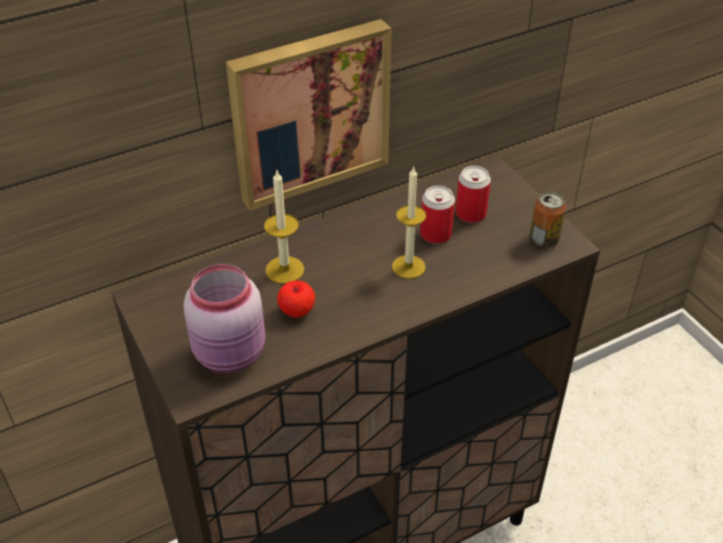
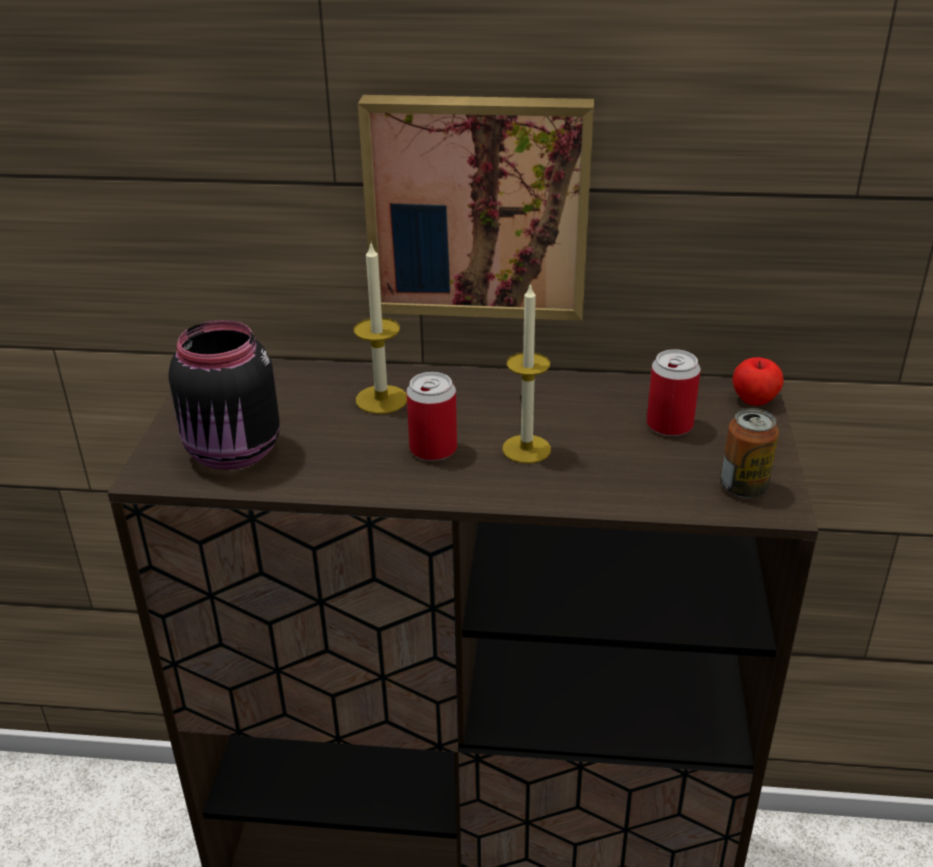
camera: 35 degrees right, 10 degrees down
pink jar [183,264,265,373] -> black jar [168,320,279,470]
apple [277,281,315,318] -> apple moved to [732,357,784,406]
can [420,186,455,244] -> can moved to [406,372,457,461]

